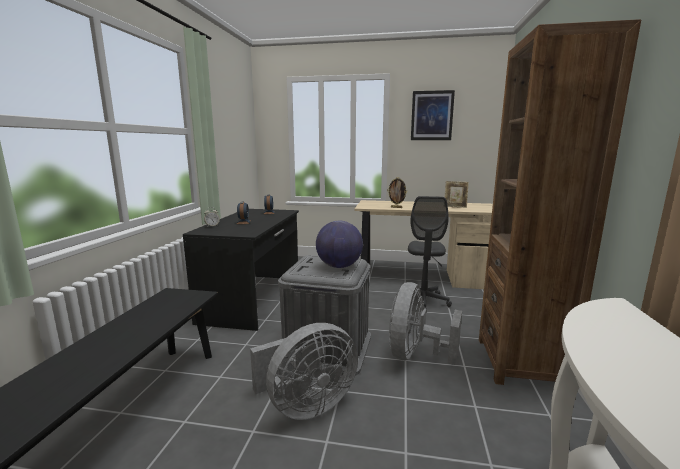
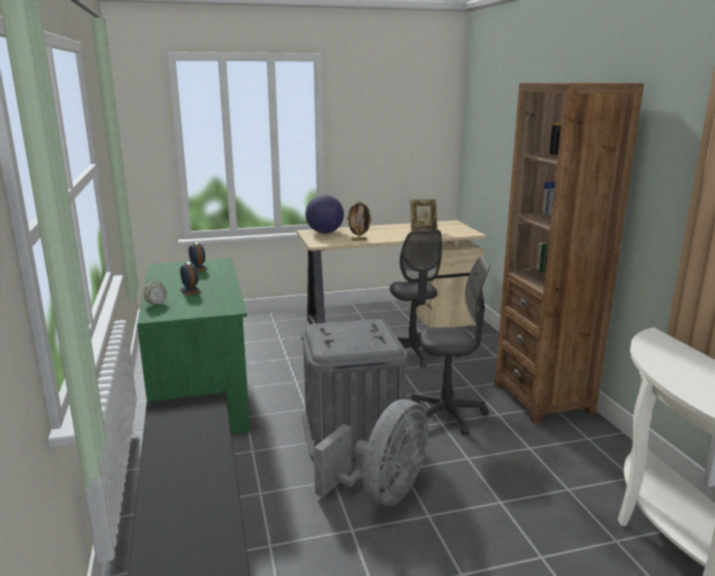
camera: 25 degrees left, 5 degrees up
black desk [183,209,299,331] -> green desk [137,258,250,435]
globe [316,221,363,268] -> globe moved to [306,195,344,233]
grey fan [389,282,462,365] -> grey office chair [411,256,490,436]
picture [411,90,455,140] -> none

